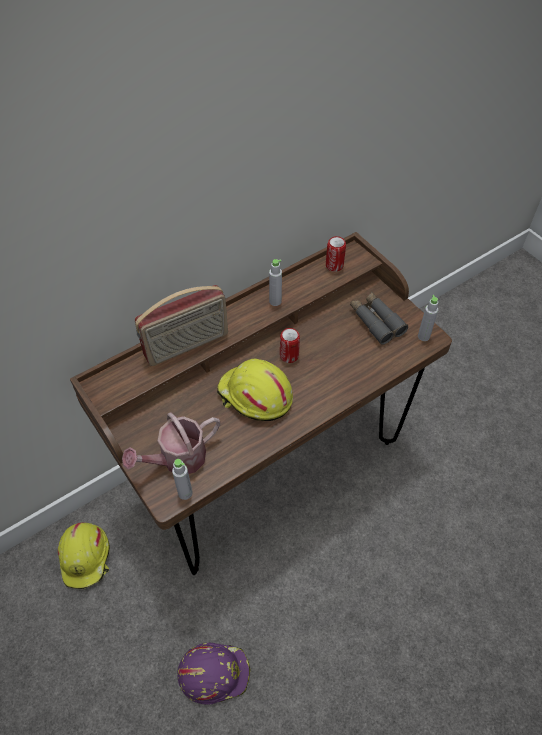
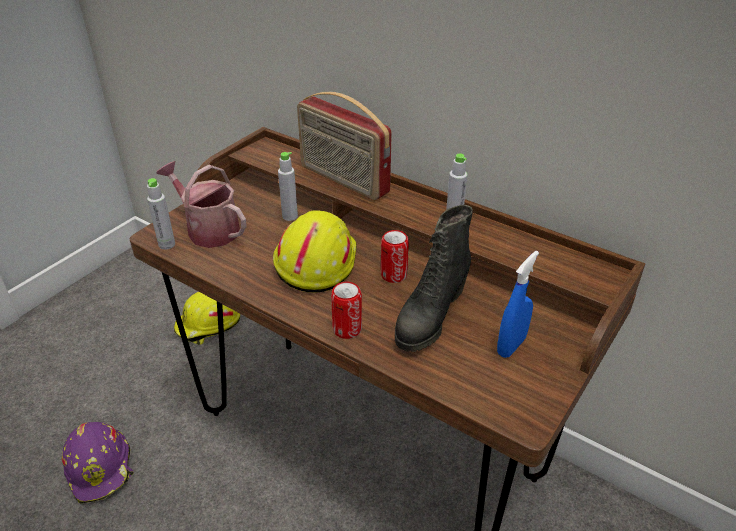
camera: 70 degrees right, 15 degrees down
can [326,236,346,272] -> can moved to [331,282,362,339]
grey binoculars [350,292,408,345] -> blue spray bottle [497,251,539,358]
grey bottle [418,295,438,341] -> grey bottle moved to [278,152,298,221]
none -> black boot [395,204,473,352]

